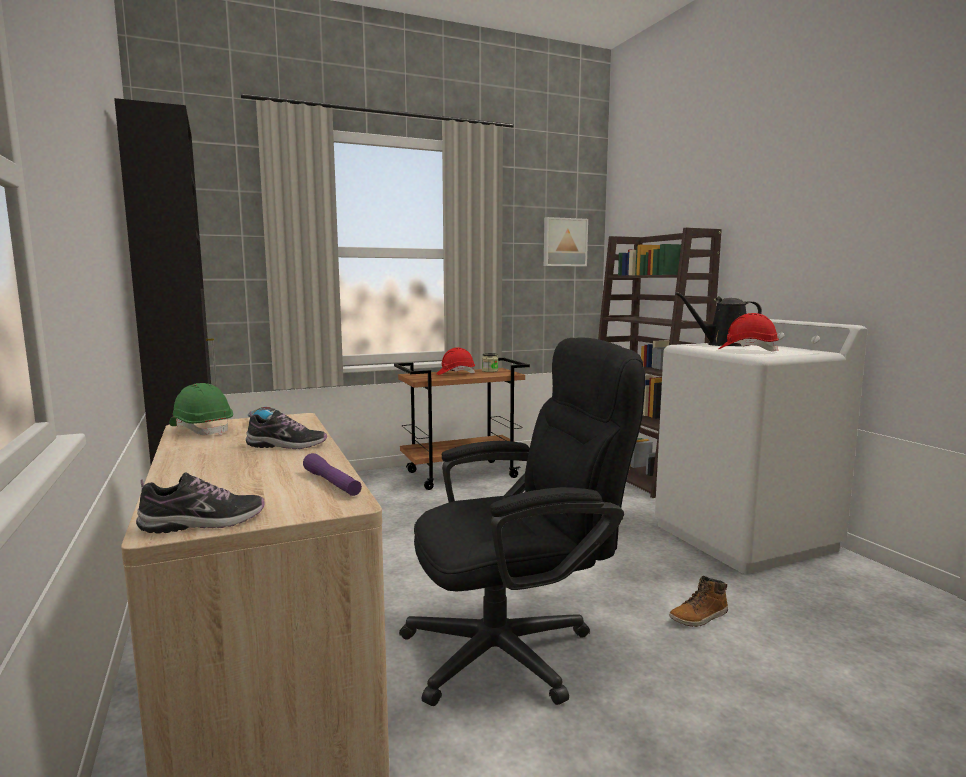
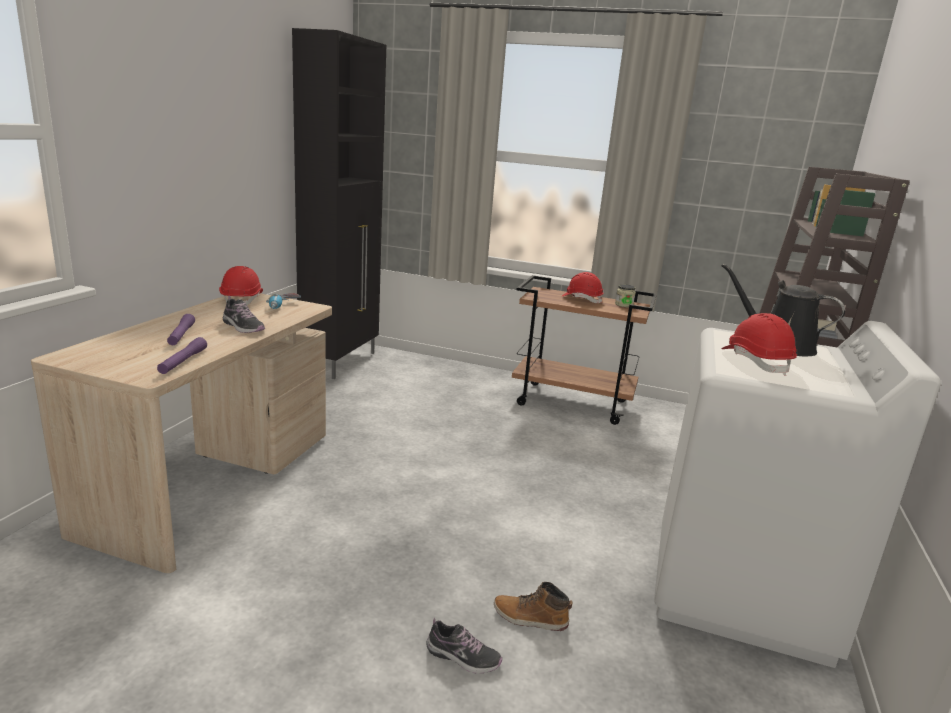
camera: 40 degrees right, 10 degrees up
shoe [136,472,265,533] -> shoe moved to [426,618,502,673]
green hard hat [169,383,233,436] -> red hard hat [219,266,263,305]
black office chair [399,337,646,706] -> none
picture [544,217,588,266] -> none
none -> purple flashlight [167,314,195,345]

